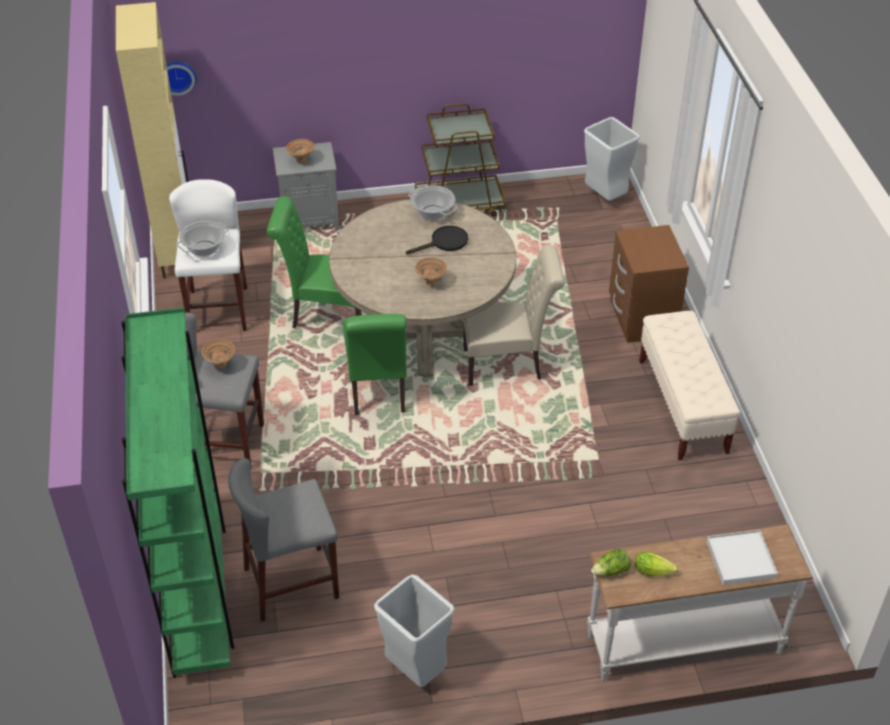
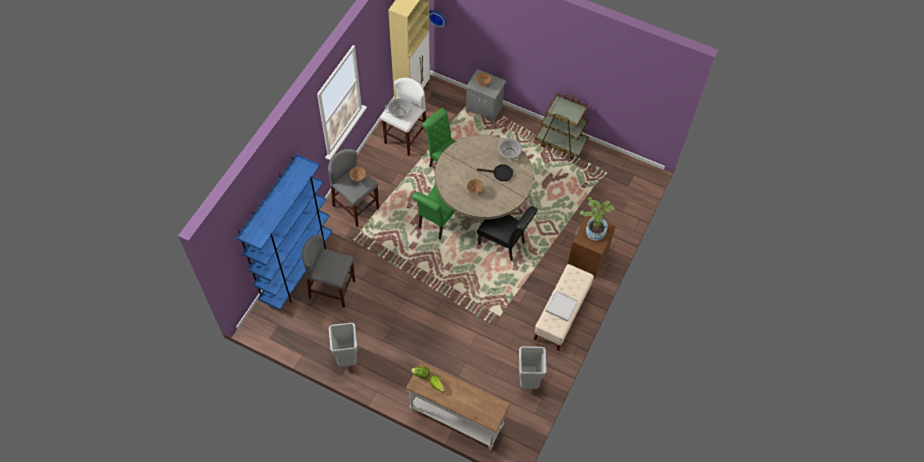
camera: 35 degrees right, 15 degrees up
green bookcase [121,307,234,678] -> blue bookcase [236,154,332,310]
beige chair [463,245,564,386] -> black chair [477,206,538,261]
grey trash can [584,117,640,201] -> grey trash can moved to [519,346,547,389]
white tray [706,530,778,585] -> white tray moved to [546,291,578,322]
none -> potted plant [580,197,614,240]

